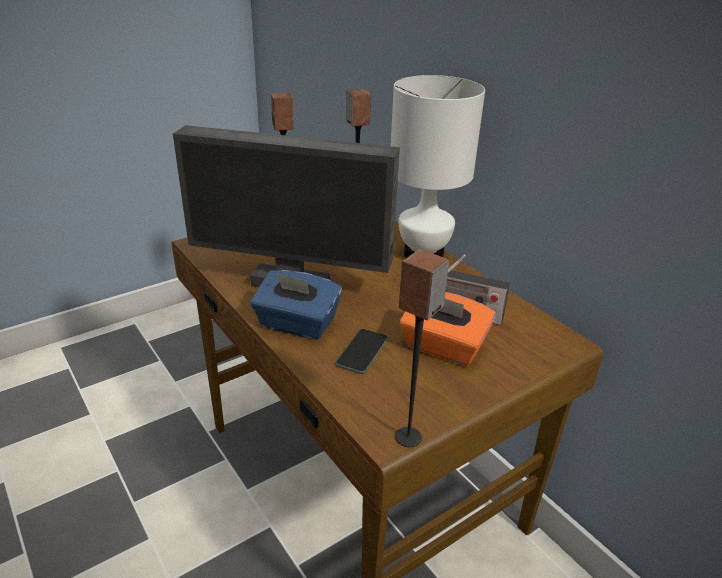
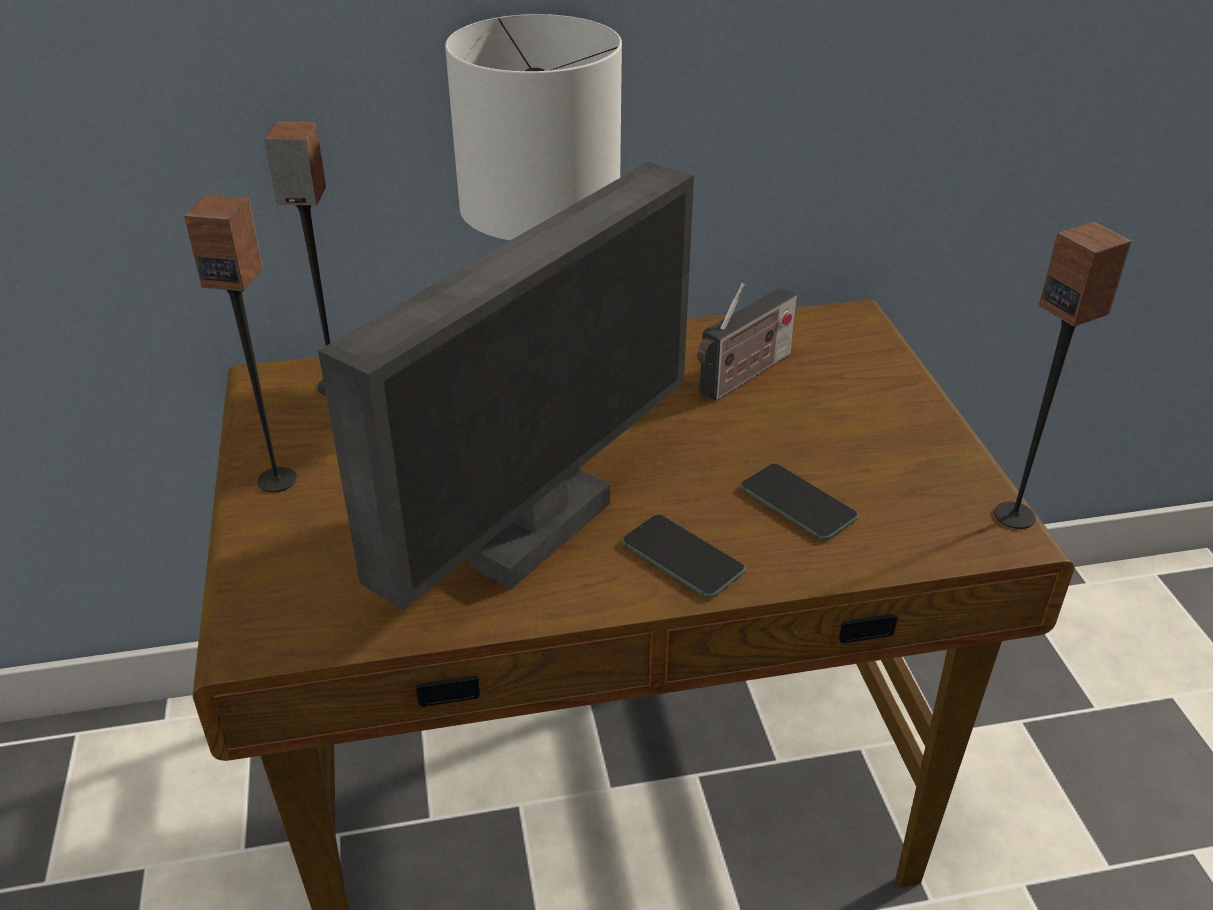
camera: 65 degrees left, 5 degrees up
blue tissue box [251,270,342,340] -> phone [622,514,746,598]
orange tissue box [400,292,496,366] -> none

